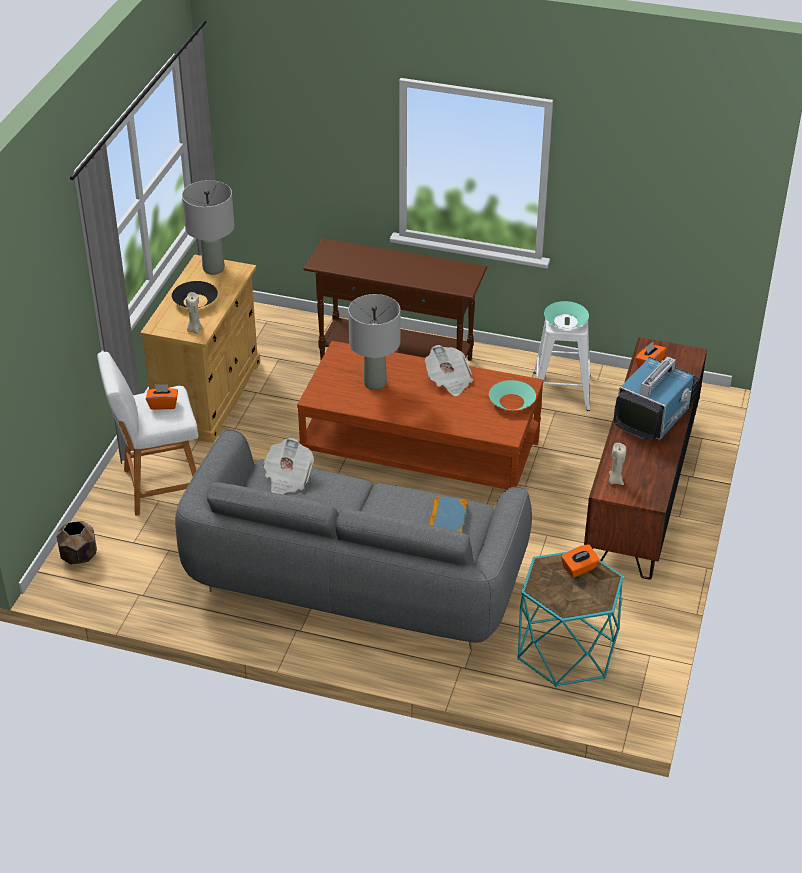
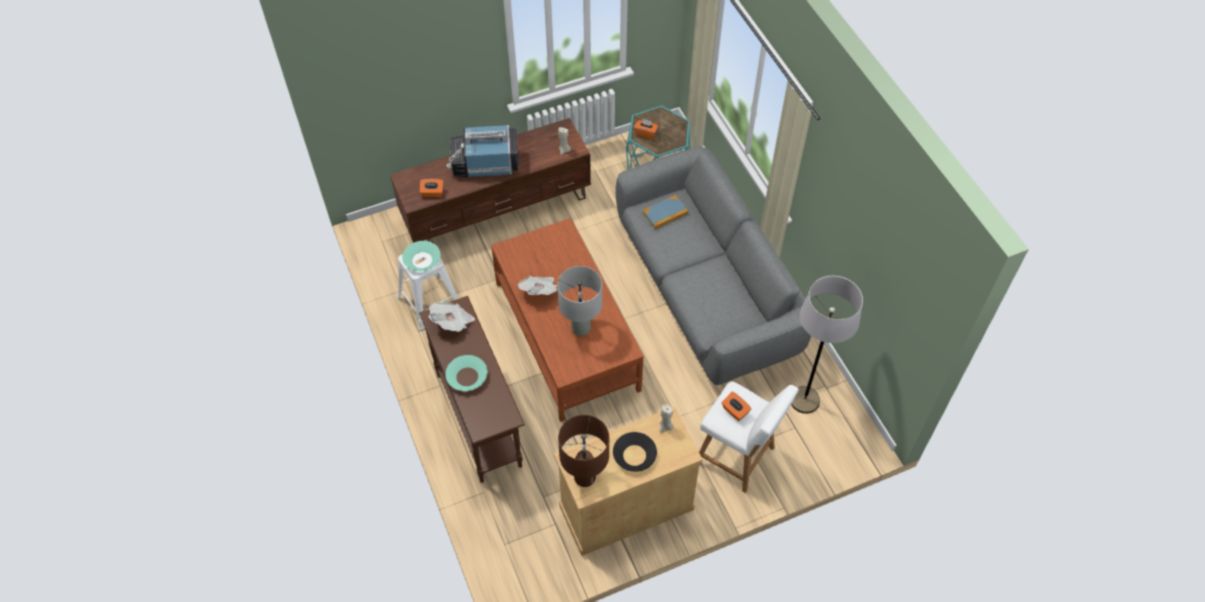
camera: 130 degrees left, 15 degrees up
brown planter [56,521,97,564] -> none
grey table lamp [182,180,235,275] -> brown table lamp [558,415,609,487]
newspaper [263,438,314,494] -> newspaper moved to [428,302,475,332]
turquoise bowl [489,380,536,410] -> turquoise bowl moved to [445,355,488,391]
none -> grey floor lamp [791,276,863,414]

